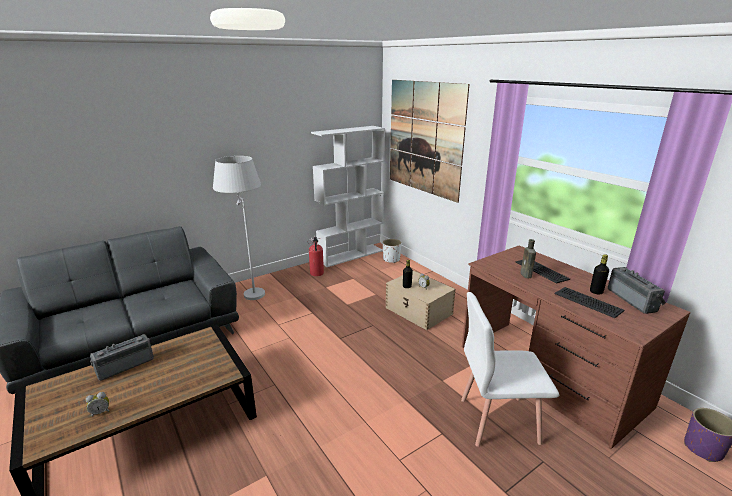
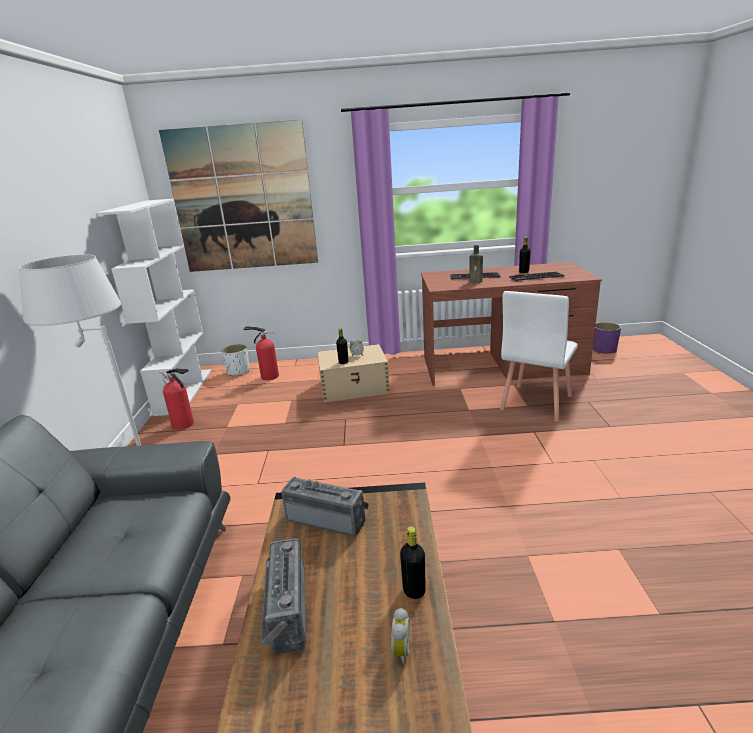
camera: 55 degrees left, 0 degrees up
radio [608,267,666,314] -> radio moved to [282,477,369,536]
none -> fire extinguisher [243,326,279,380]
none -> black bottle [400,526,426,599]

